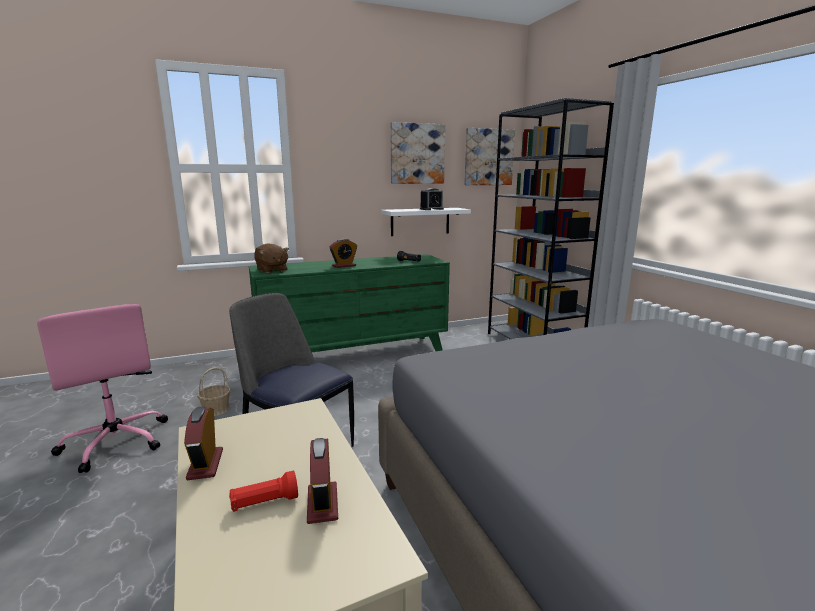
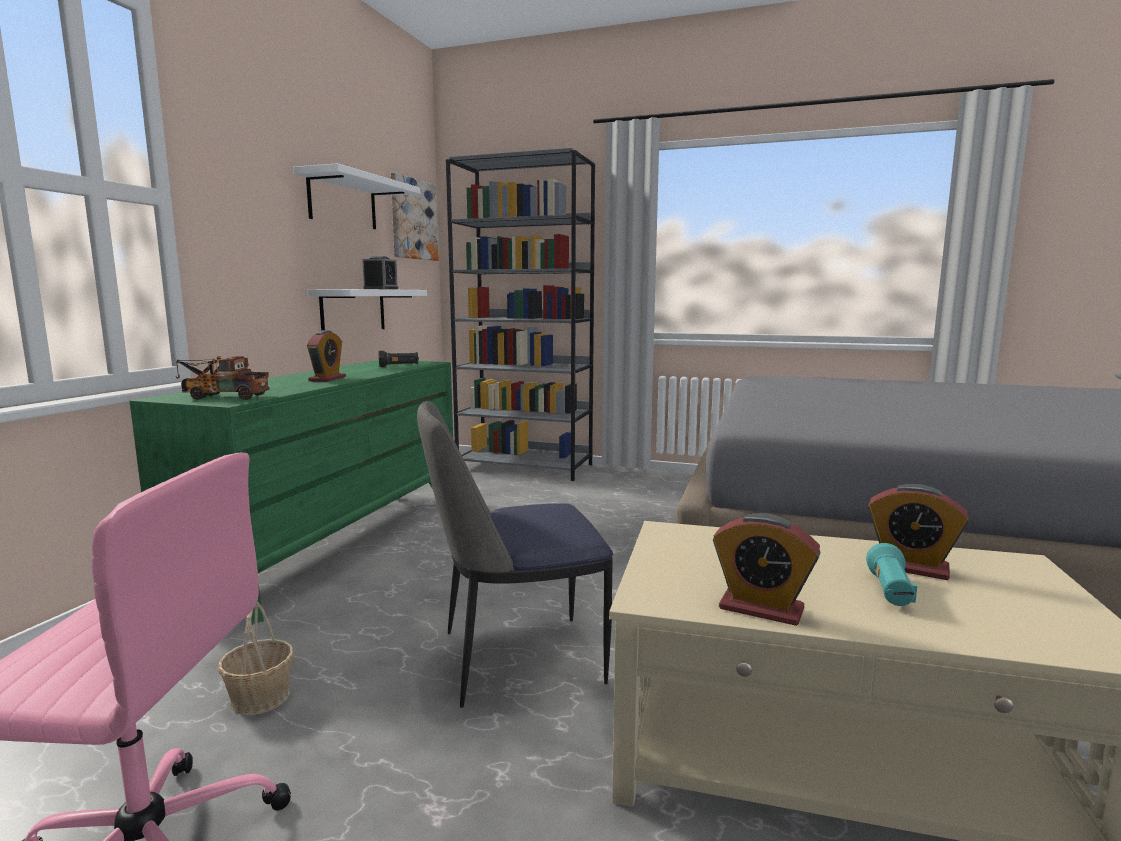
camera: 50 degrees left, 5 degrees down
red flashlight [229,471,298,512] -> turquoise flashlight [866,543,917,606]
brown plush toy [254,244,289,273] -> toy truck [176,356,270,400]
picture [390,122,445,184] -> white shelf [293,163,420,229]

